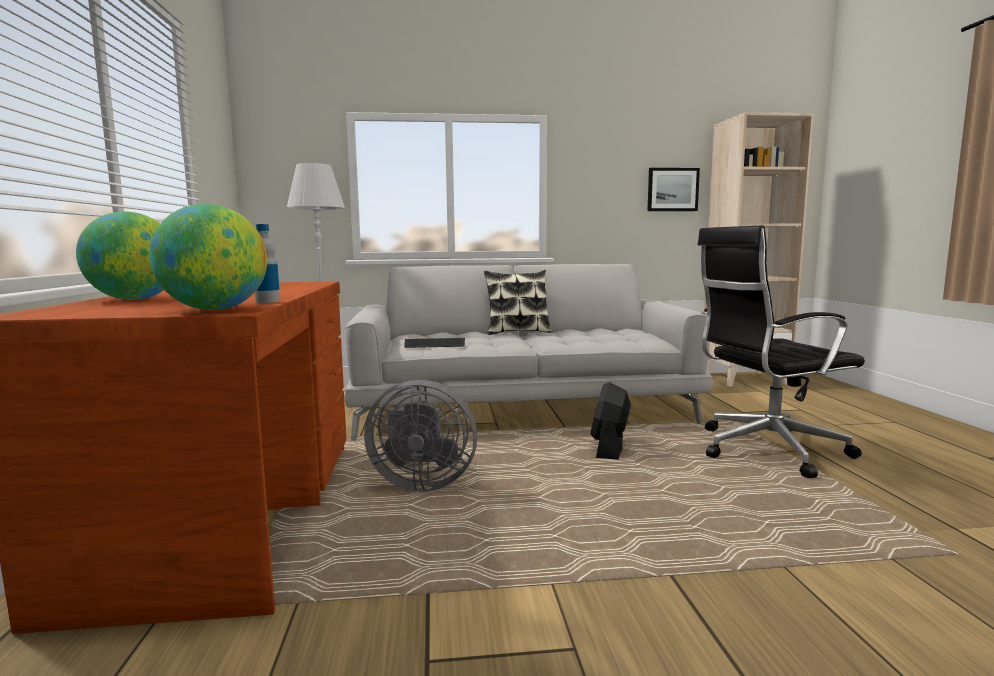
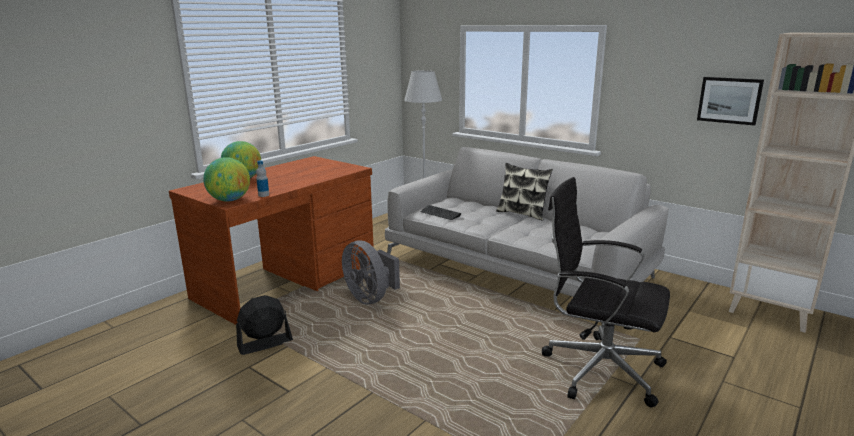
camera: 45 degrees right, 10 degrees up
black fan [590,382,631,460] -> black fan moved to [236,295,293,355]

